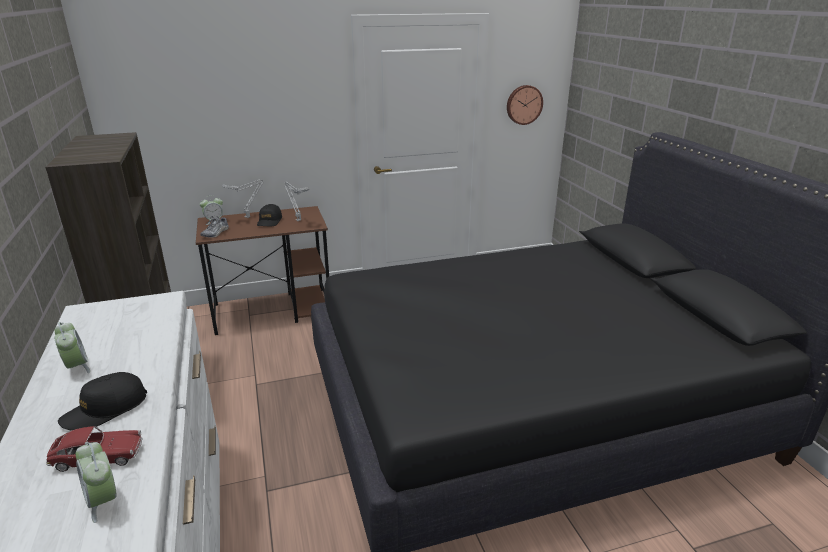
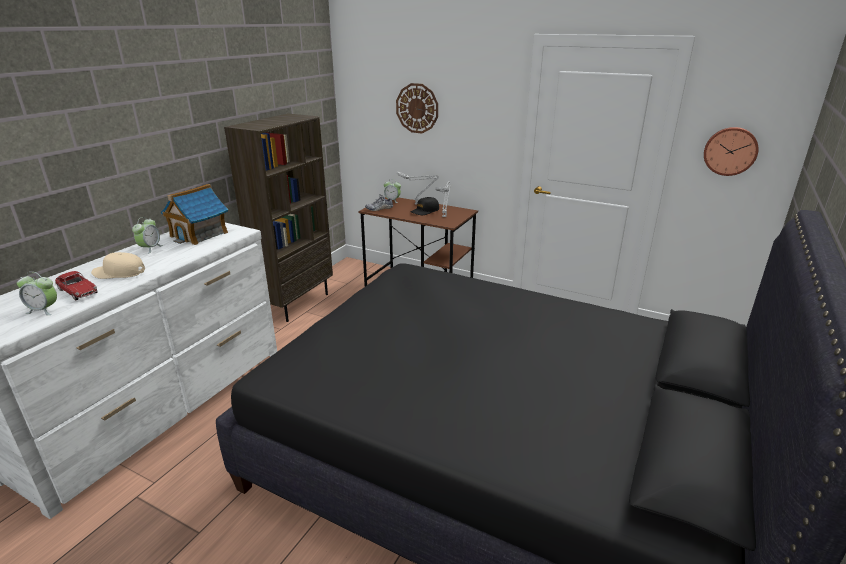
camera: 45 degrees right, 0 degrees up
black cap [58,372,147,430] -> beige cap [91,252,145,279]
alarm clock [76,442,117,523] -> alarm clock turned 90 degrees counterclockwise [17,272,57,315]
none -> toy house [161,184,228,245]
none -> wall clock [396,83,438,134]

